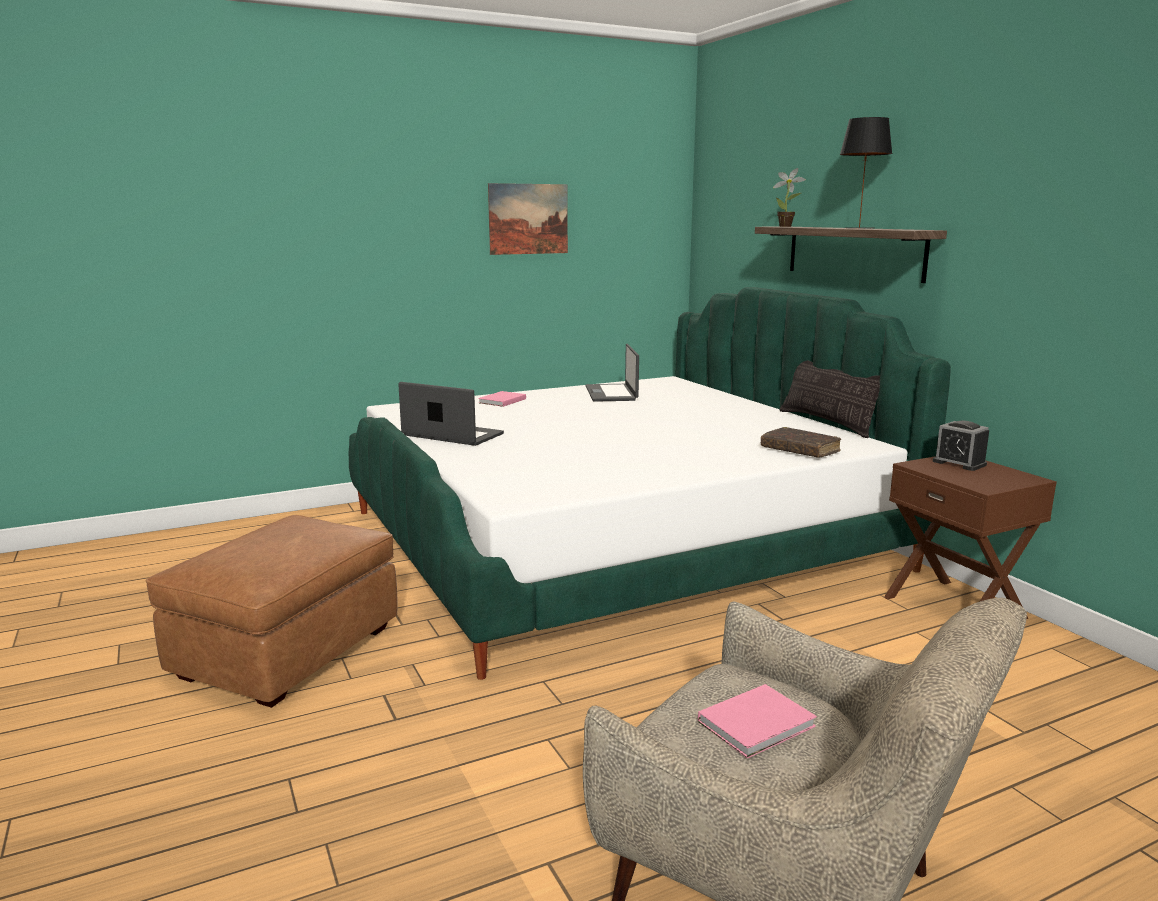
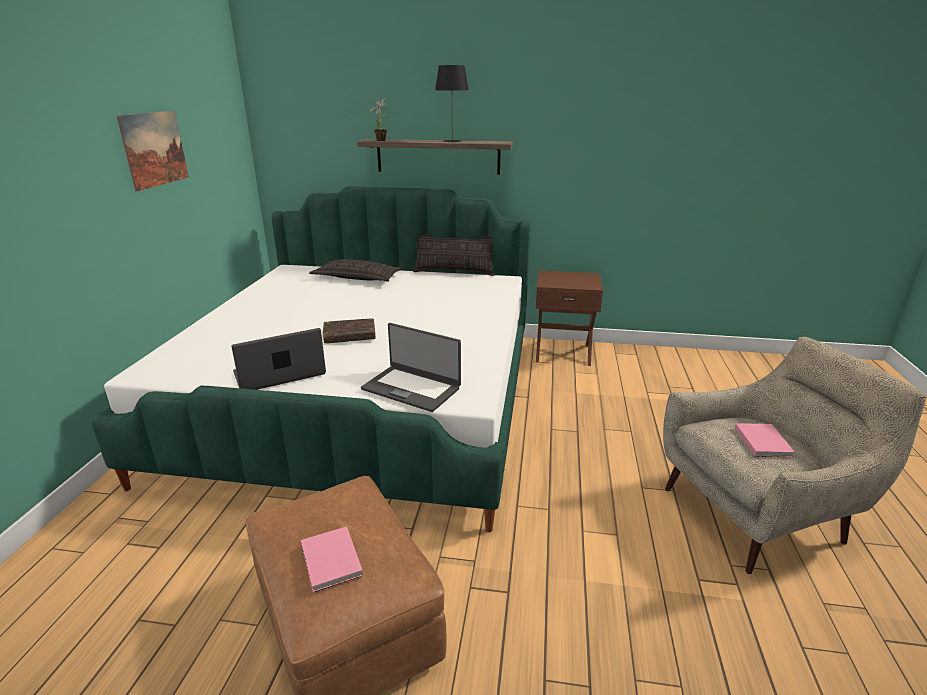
camera: 55 degrees left, 10 degrees up
pink book [478,391,526,407] -> pink book moved to [300,526,363,593]
laptop [585,344,639,402] -> laptop moved to [361,323,461,412]
brown book [761,427,841,458] -> brown book moved to [323,318,376,343]
alarm clock [933,421,989,471] -> none
none -> pillow [309,259,403,281]

